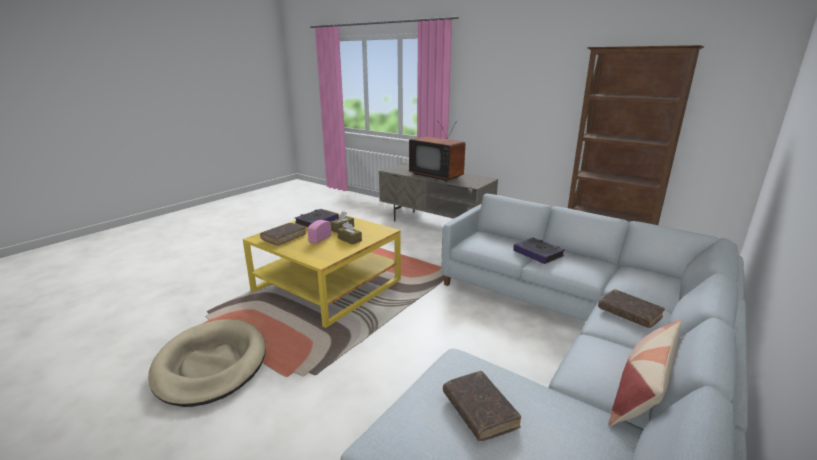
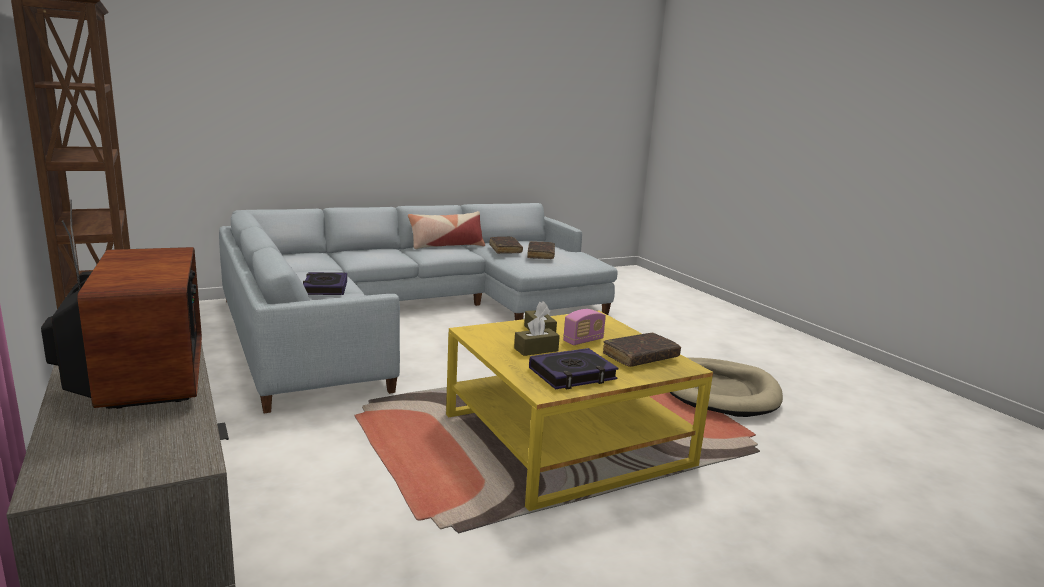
camera: 155 degrees left, 5 degrees down
brown book [598,289,665,328] -> brown book moved to [489,237,523,254]

